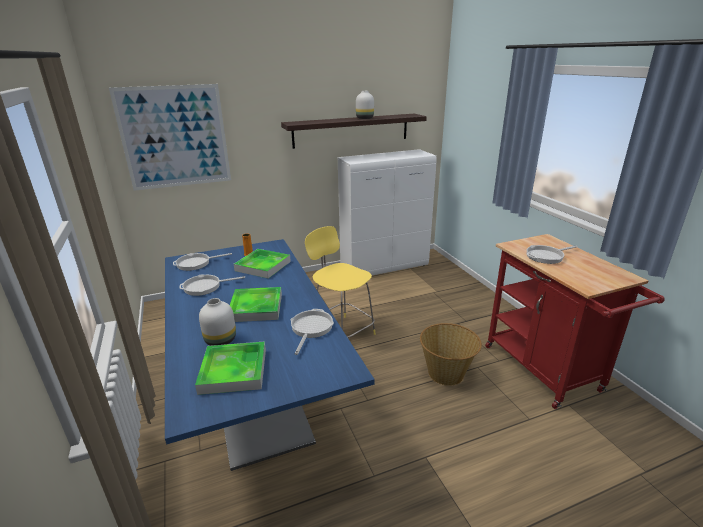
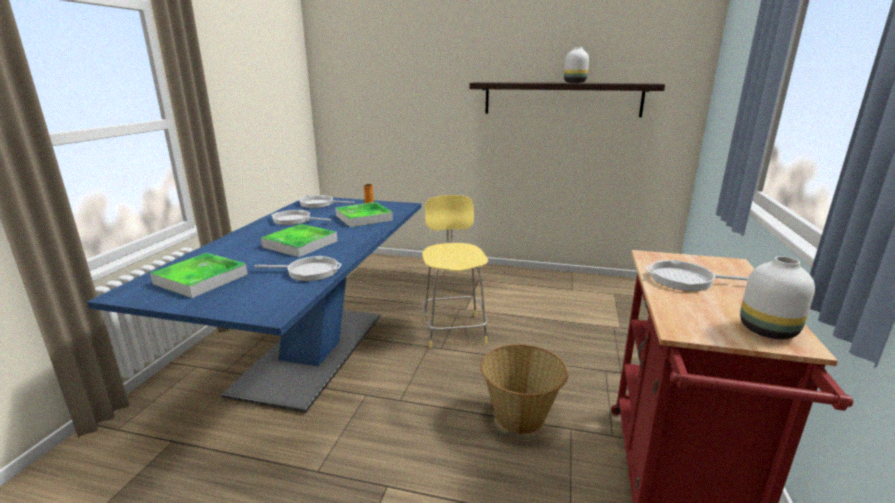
camera: 35 degrees right, 5 degrees down
picture [109,84,231,191] -> none
white vase [199,298,236,346] -> white vase moved to [740,256,815,339]
frying pan [291,309,334,355] -> frying pan turned 45 degrees clockwise [254,256,342,281]
white cabinet [338,149,437,275] -> none

